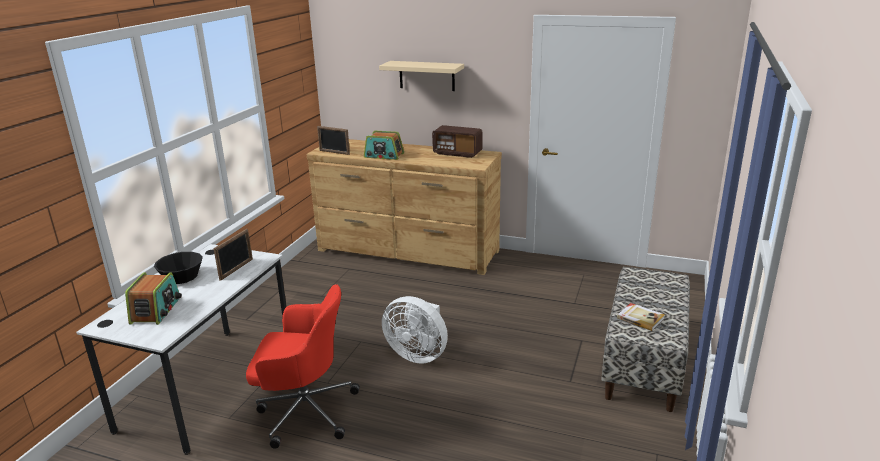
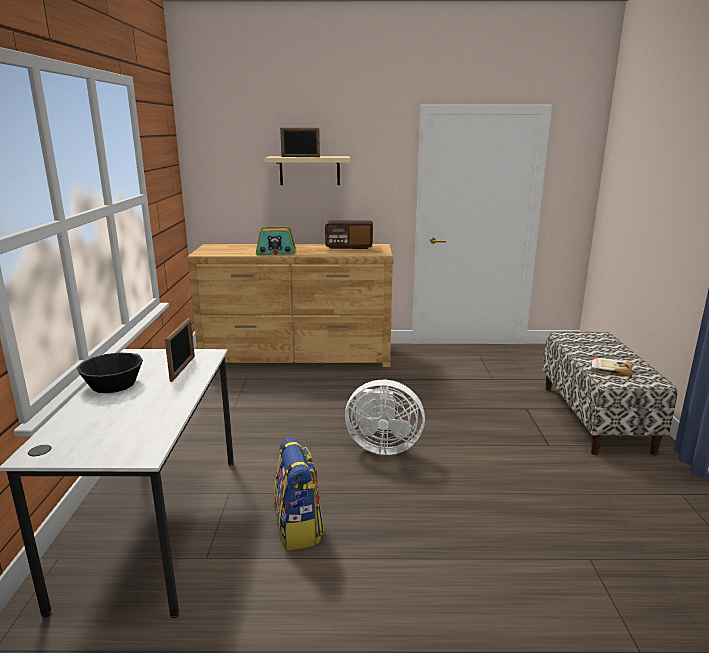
camera: 20 degrees left, 5 degrees down
radio [125,272,182,325] -> none
red office chair [246,284,360,449] -> backpack [274,438,324,550]
picture frame [317,126,350,155] -> picture frame moved to [280,128,320,157]

